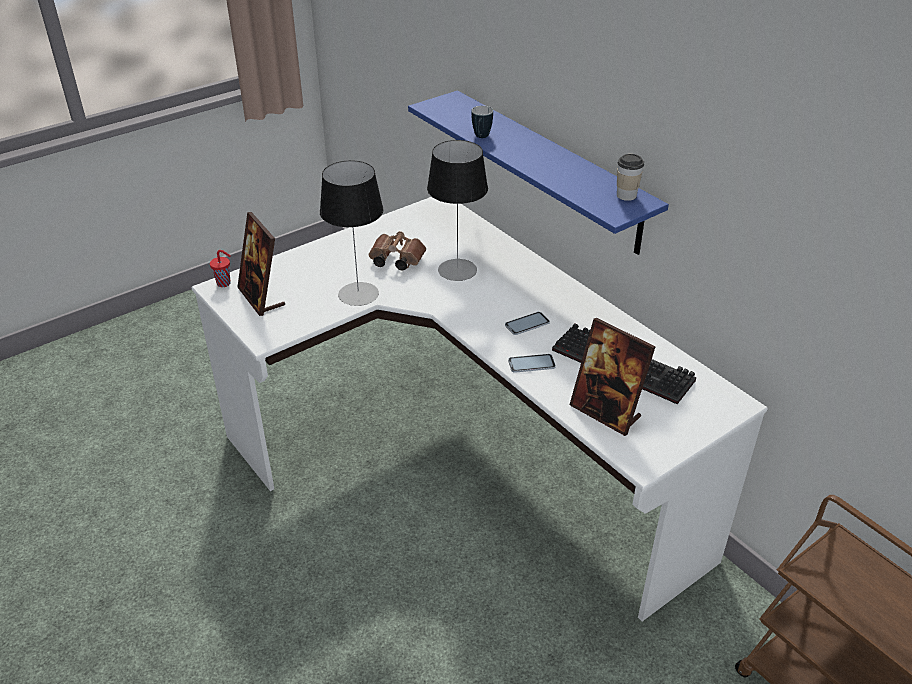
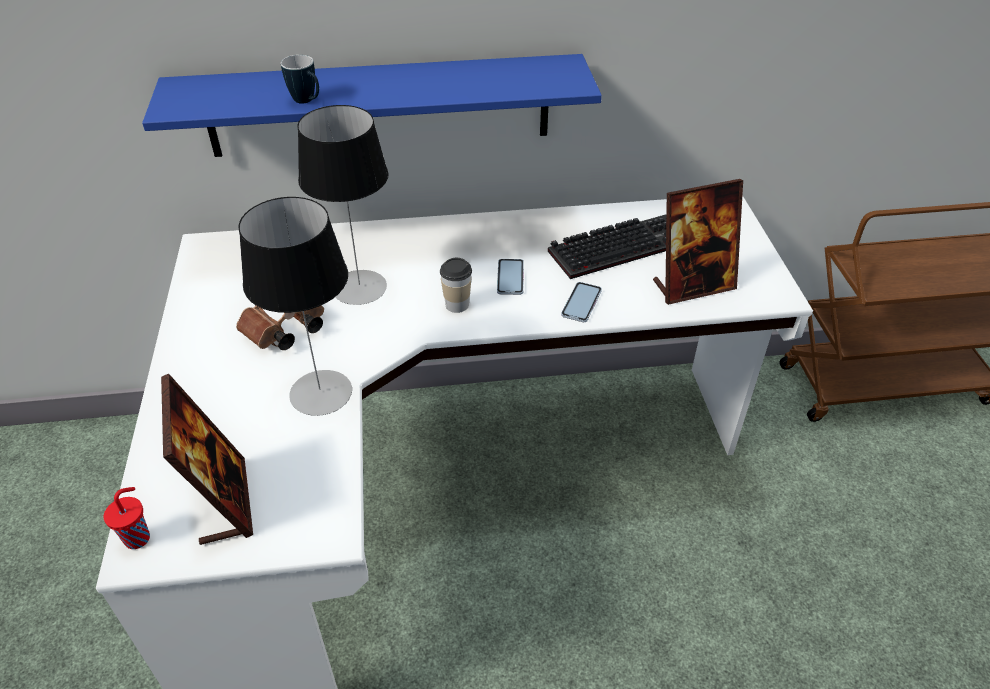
camera: 60 degrees left, 5 degrees up
picture frame [237,212,285,316] -> picture frame turned 105 degrees counterclockwise [161,374,253,545]
cup [617,154,644,201] -> cup moved to [440,258,472,313]

